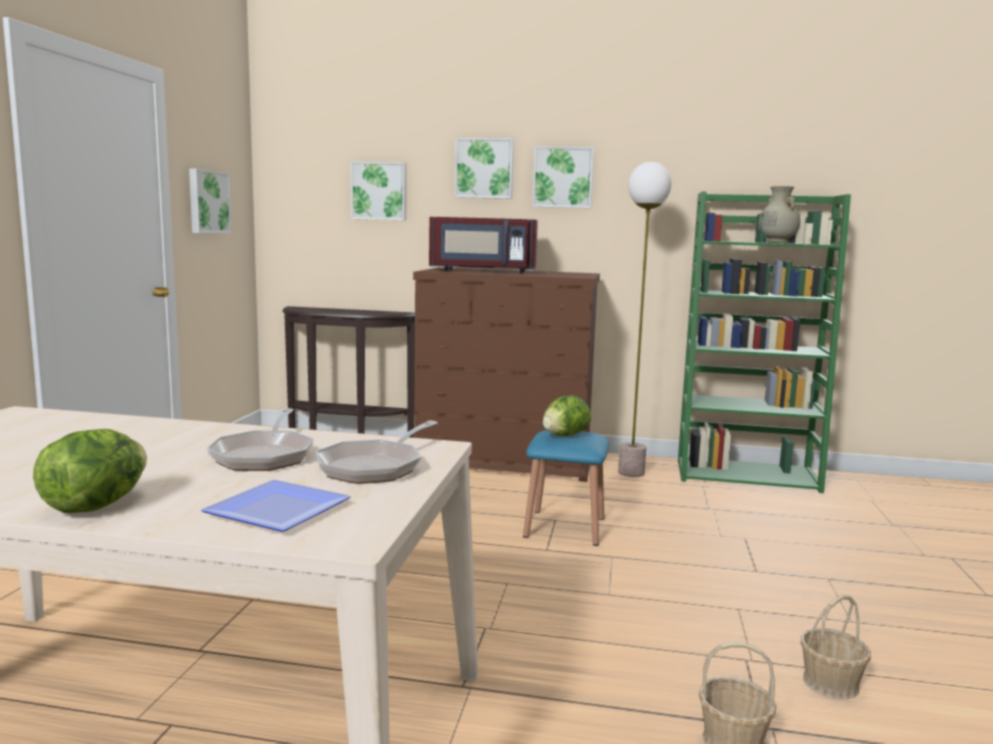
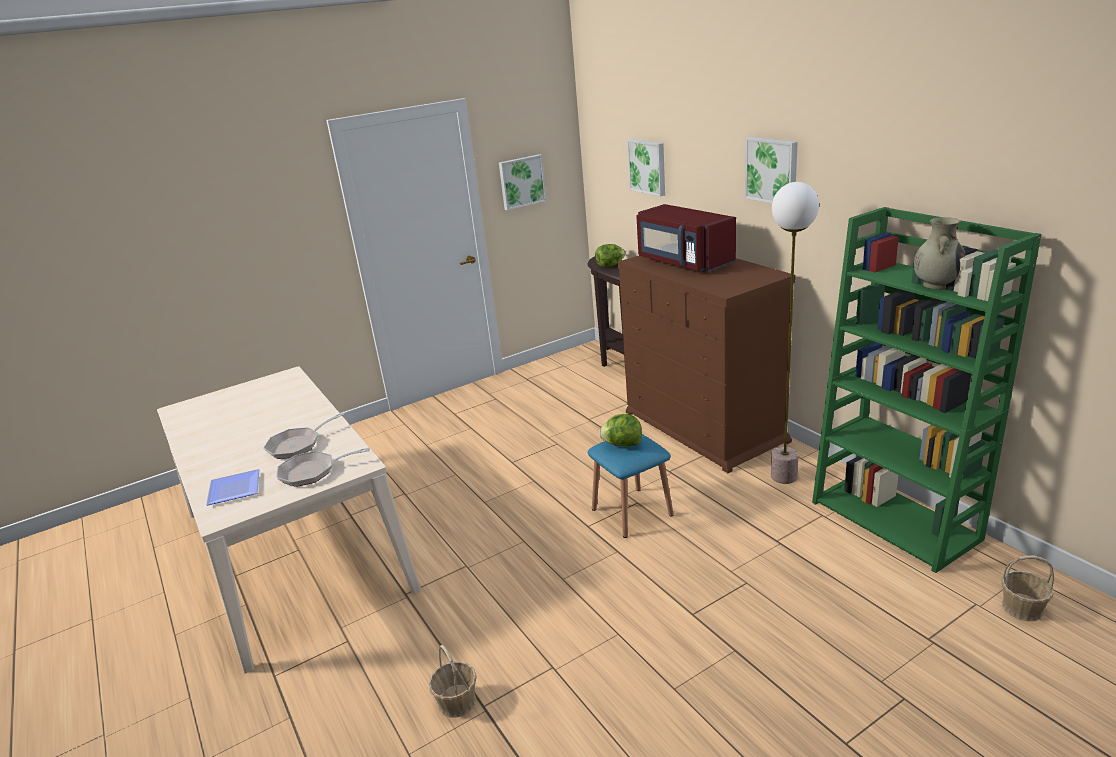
camera: 50 degrees right, 15 degrees up
lettuce [33,429,147,513] -> lettuce moved to [595,244,626,267]
picture [454,138,514,199] -> none
basket [800,595,871,700] -> basket moved to [1002,556,1054,621]

